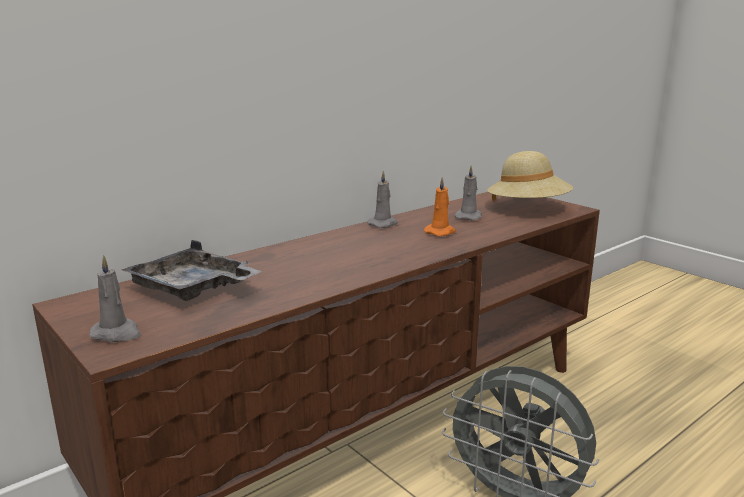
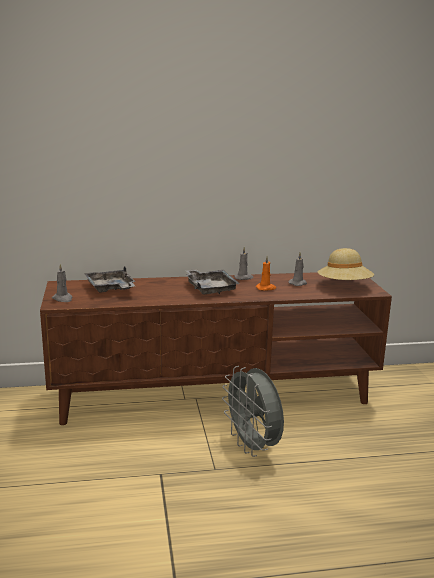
camera: 30 degrees right, 0 degrees up
none -> grey tray [185,269,240,294]

